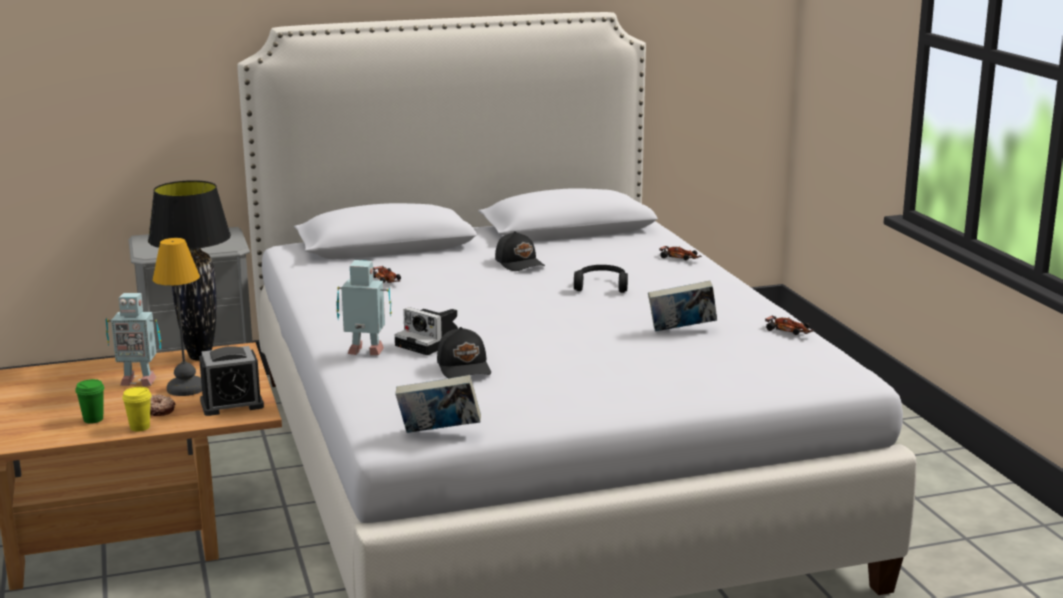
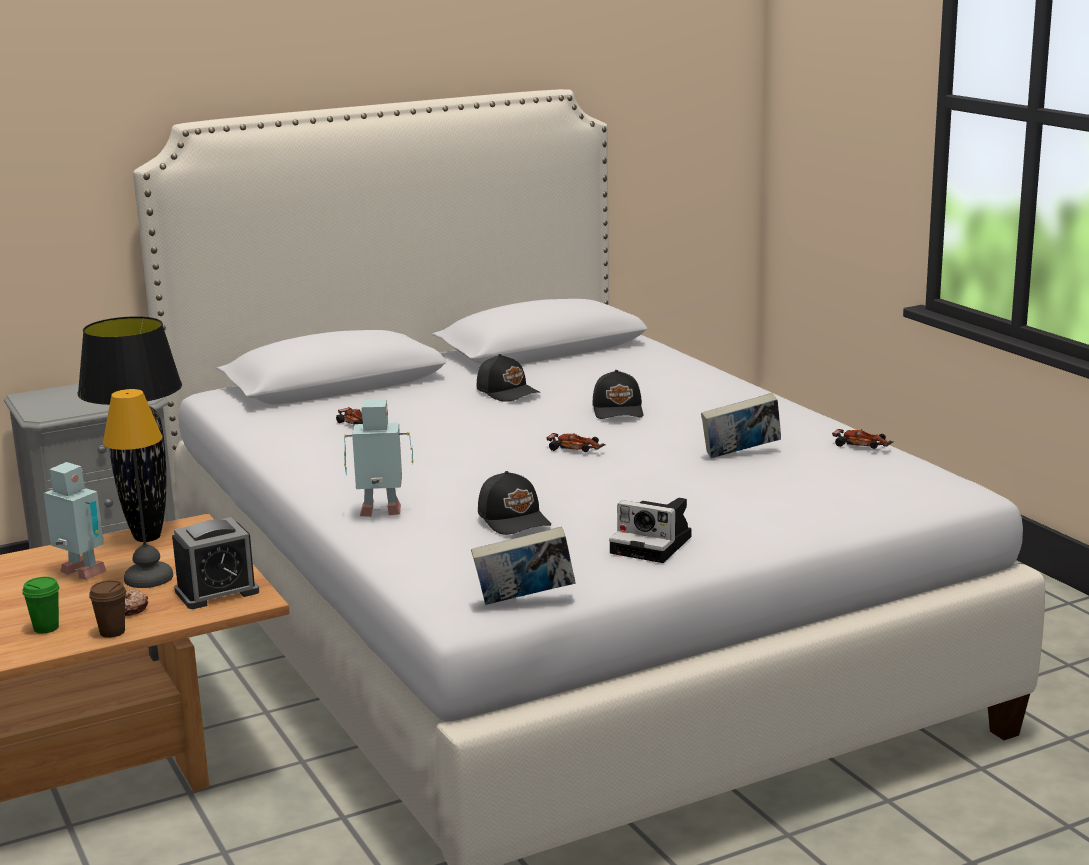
camera: 10 degrees left, 0 degrees up
toy robot [106,293,161,386] -> toy robot turned 135 degrees counterclockwise [44,462,106,580]
yellow cup [122,387,152,431] -> brown cup [89,580,126,638]
camera [394,307,459,355] -> camera moved to [609,498,692,563]
black headphones [574,265,628,293] -> black cap [592,370,643,419]
toy car [659,246,702,260] -> toy car moved to [546,433,606,452]

